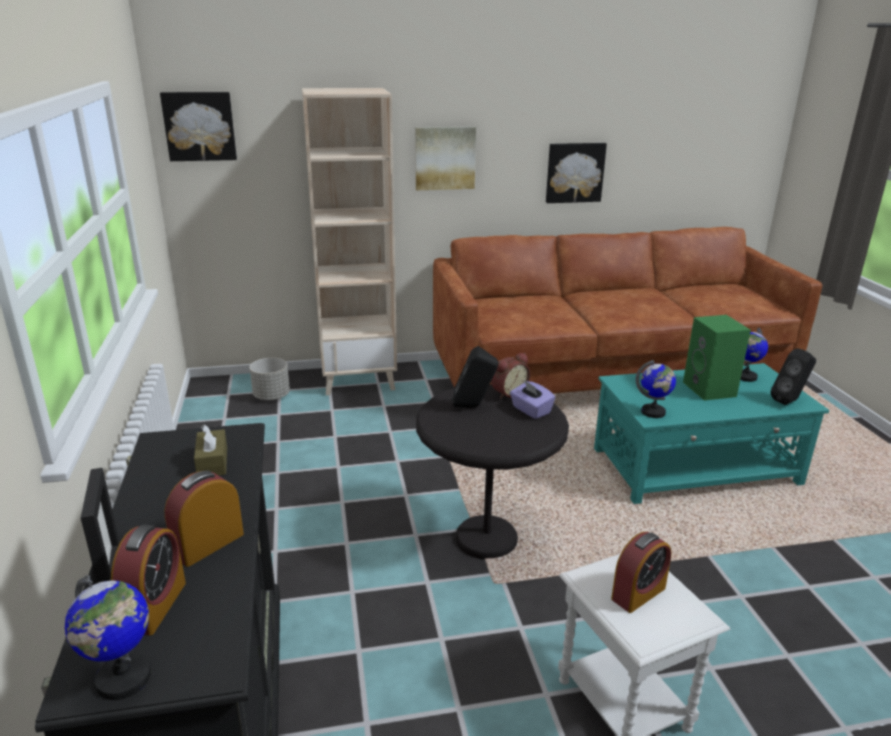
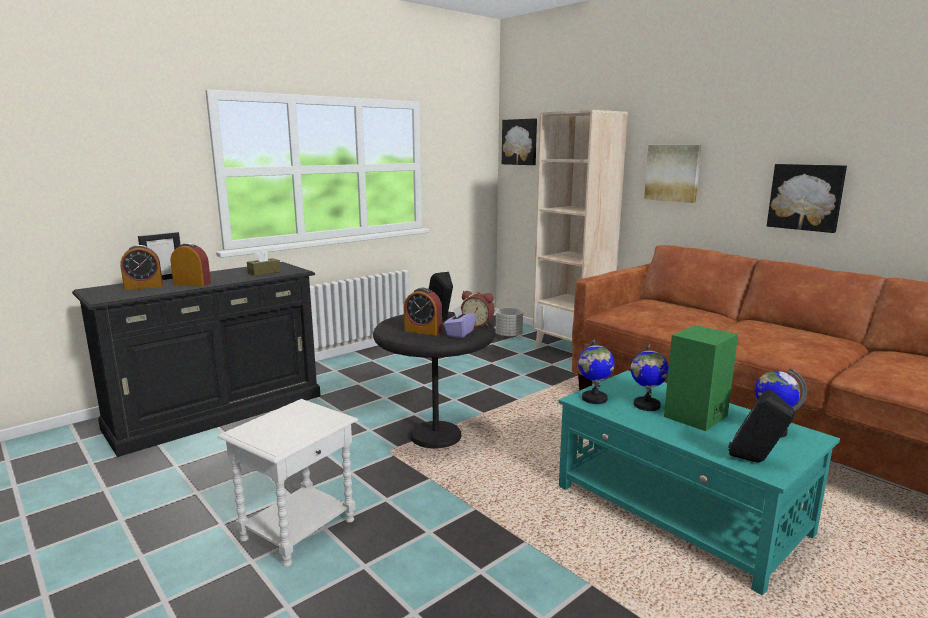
camera: 60 degrees right, 10 degrees down
globe [65,575,151,700] -> globe moved to [630,344,669,411]
alarm clock [611,532,672,613] -> alarm clock moved to [404,288,442,335]

